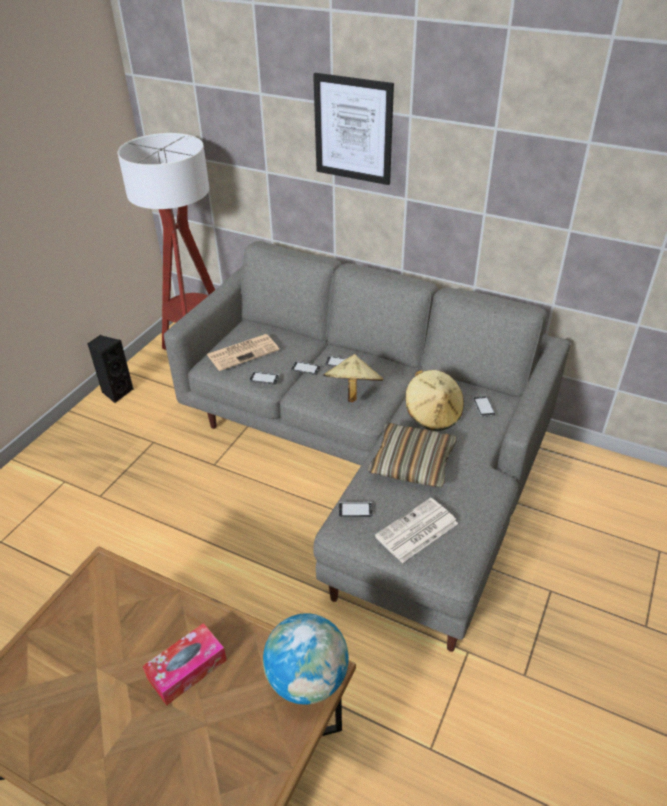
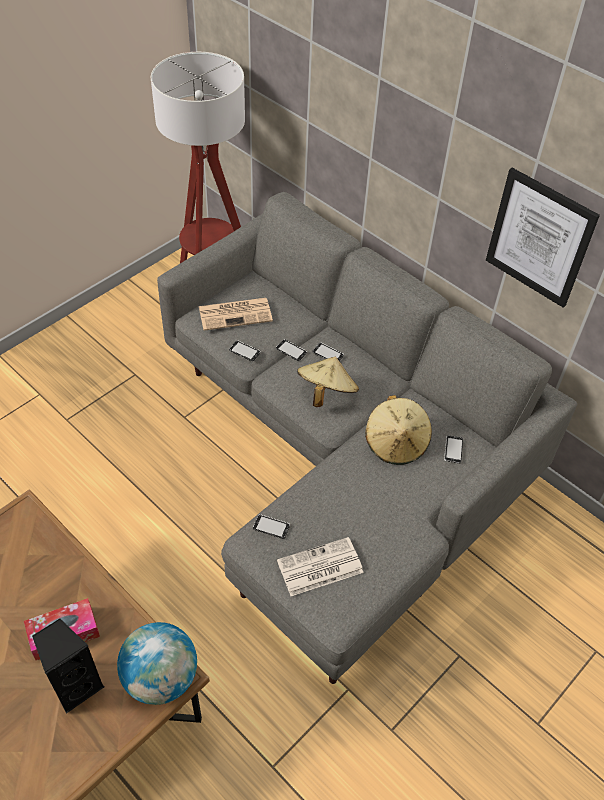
camera: 15 degrees right, 10 degrees up
black speaker [87,335,134,403] -> black speaker moved to [32,619,104,714]
picture [313,73,394,185] -> picture moved to [486,168,600,308]
pillow [368,423,457,488] -> none

